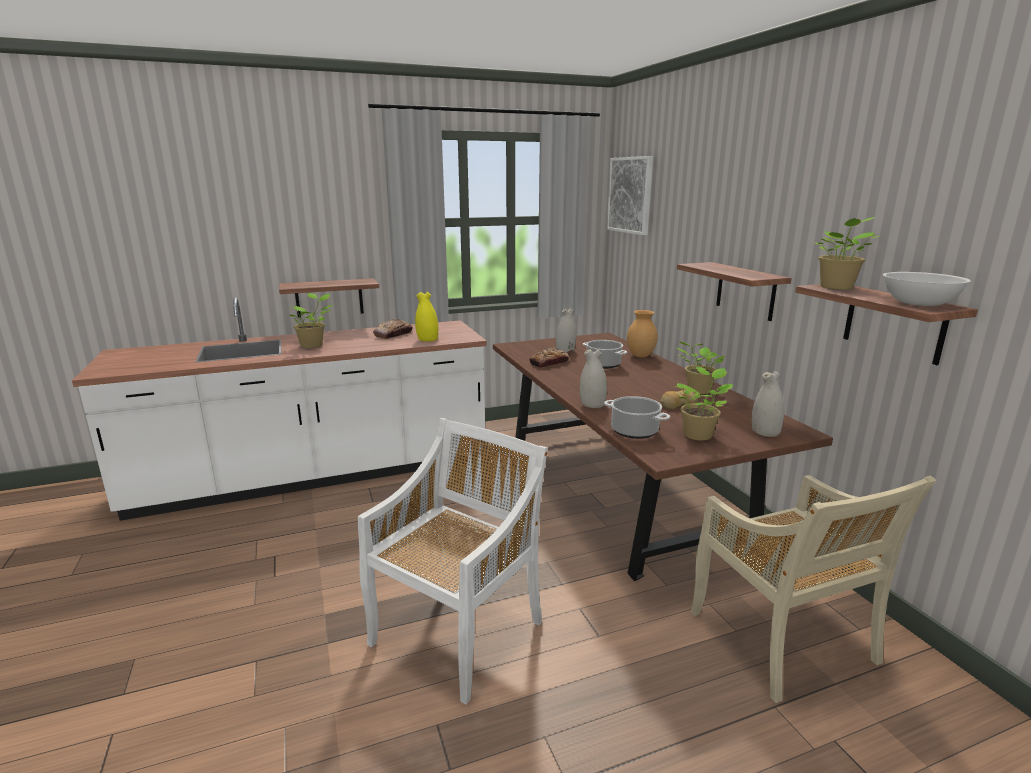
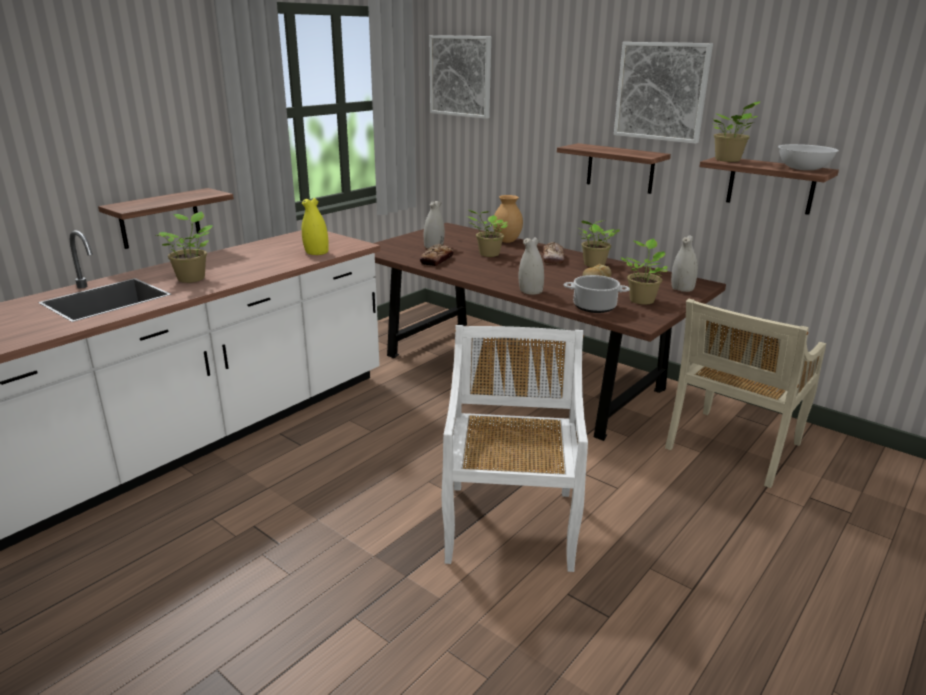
camera: 30 degrees left, 5 degrees up
bread [373,319,413,339] -> bread moved to [543,242,565,264]
cooking pot [583,340,627,369] -> potted plant [467,210,508,257]
beige chair [691,475,936,703] -> beige chair turned 90 degrees clockwise [665,298,826,488]
none -> picture [614,42,713,144]

